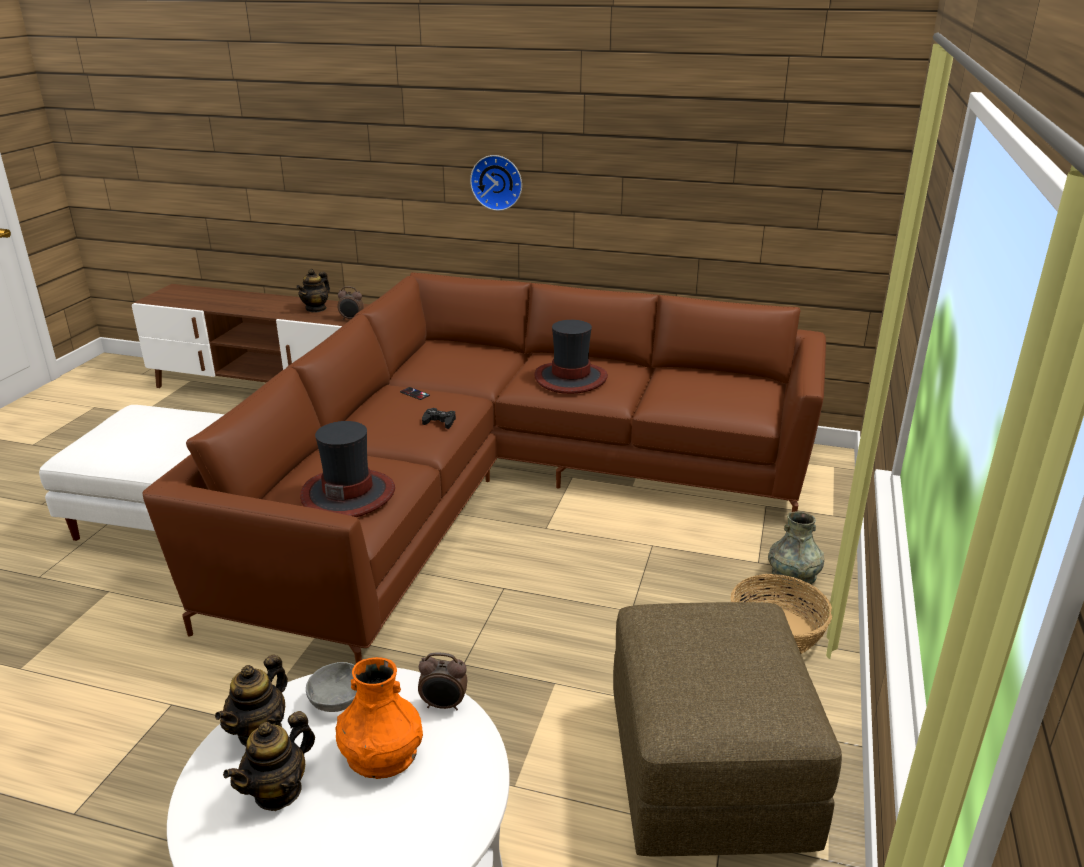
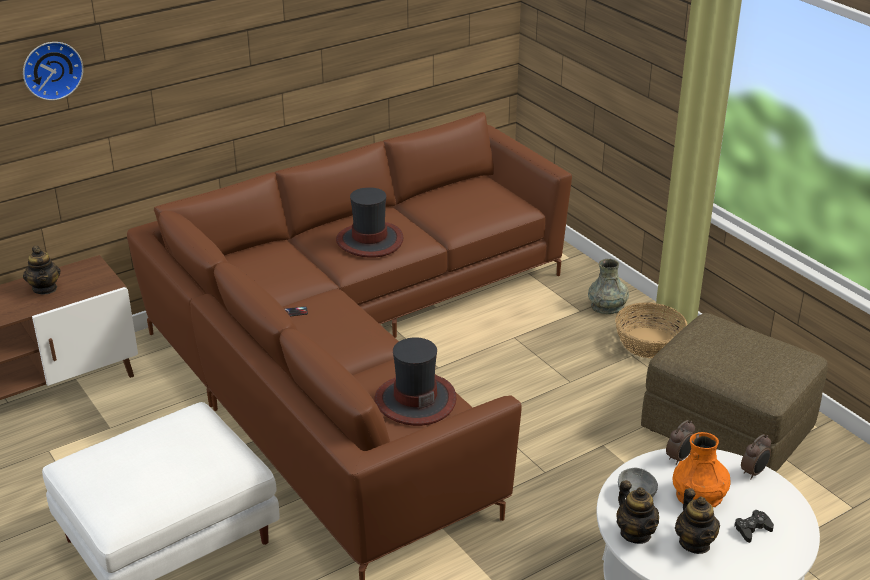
camera: 50 degrees left, 5 degrees up
alarm clock [337,286,364,320] -> alarm clock moved to [741,434,771,479]
black game controller [422,408,456,429] -> black game controller moved to [734,510,774,543]
wall clock [470,155,522,211] -> wall clock moved to [23,42,83,100]

